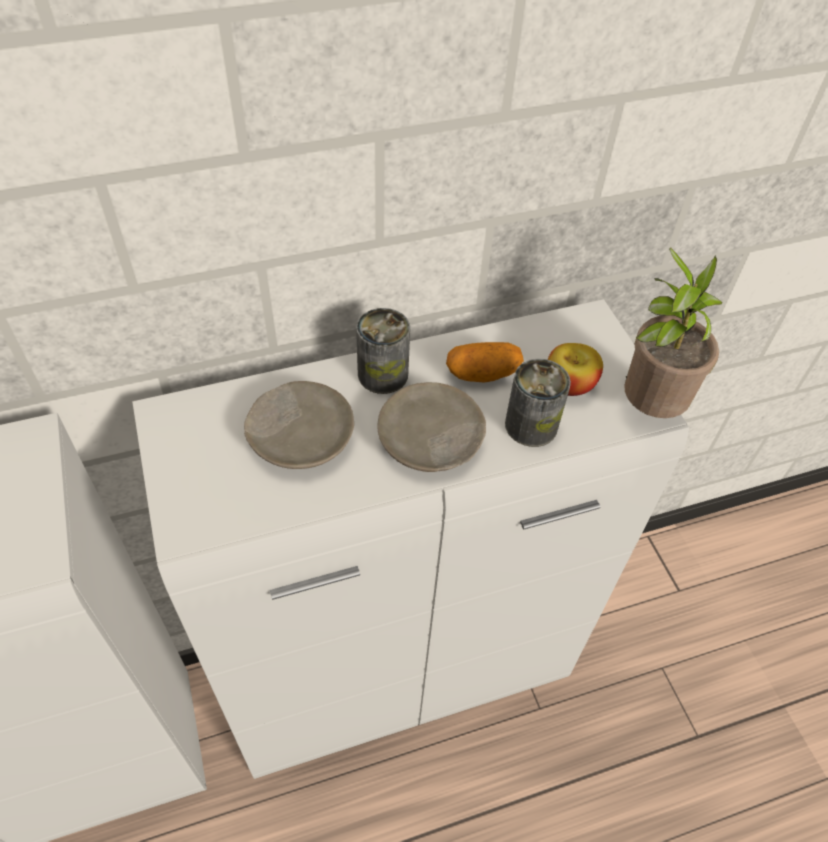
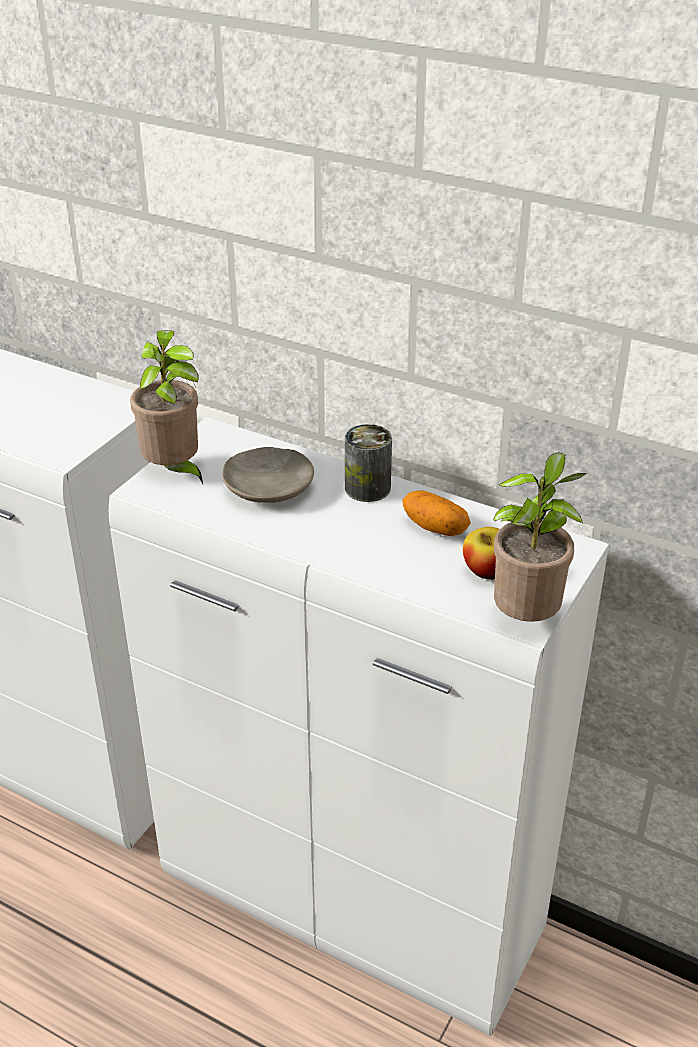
camera: 50 degrees right, 15 degrees down
beige plate [377,382,486,472] -> none
can [505,359,571,447] -> none
none -> potted plant [130,330,203,484]

